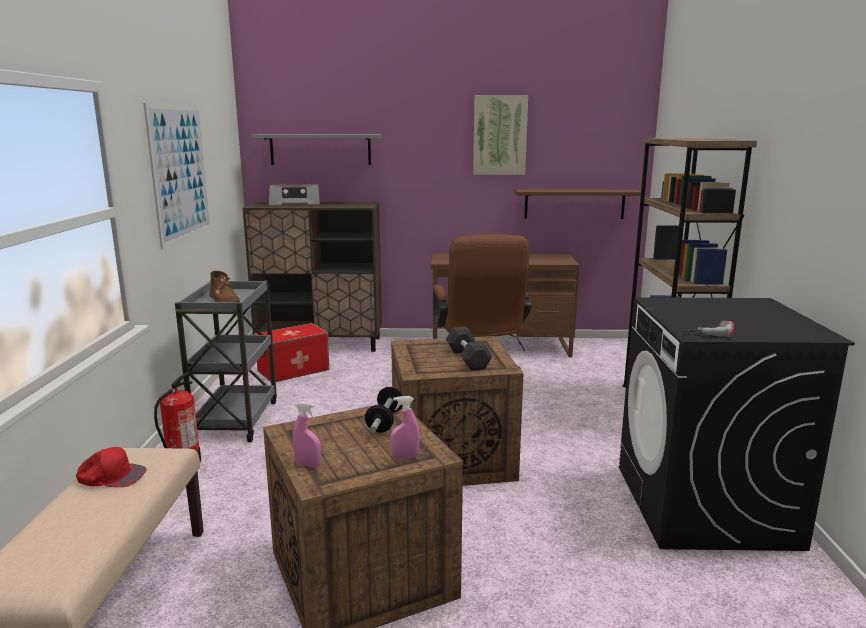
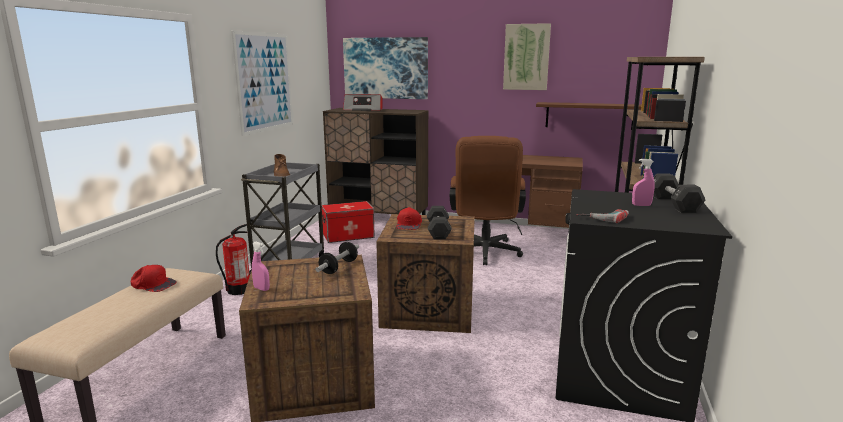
camera: 15 degrees right, 0 degrees up
grey shelf [251,134,382,165] -> picture [343,37,428,99]
pink spray bottle [390,396,420,460] -> pink spray bottle moved to [632,159,655,206]
none -> red cap [396,207,422,230]
none -> black dumbbell [653,174,705,213]

